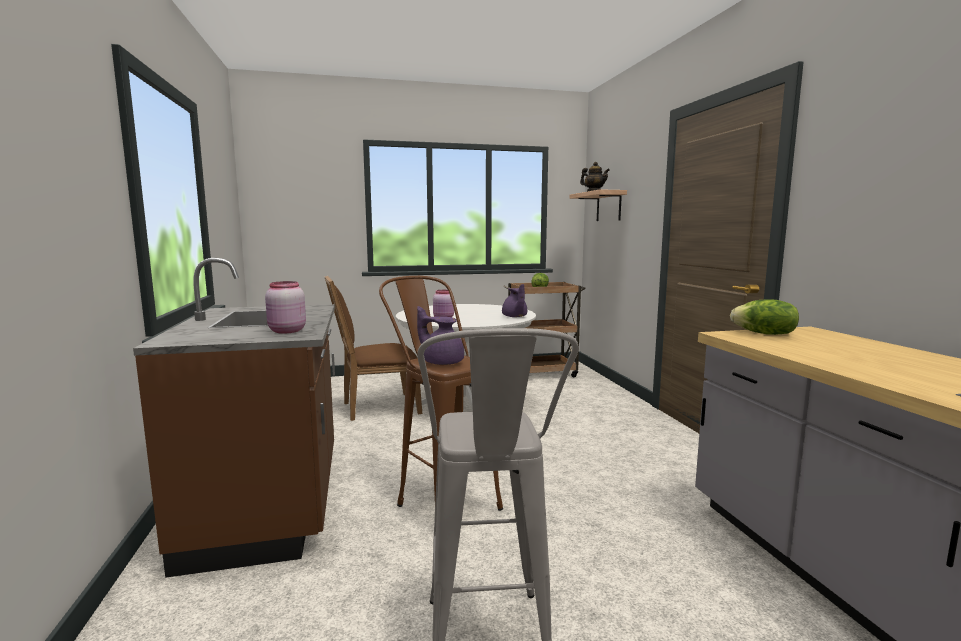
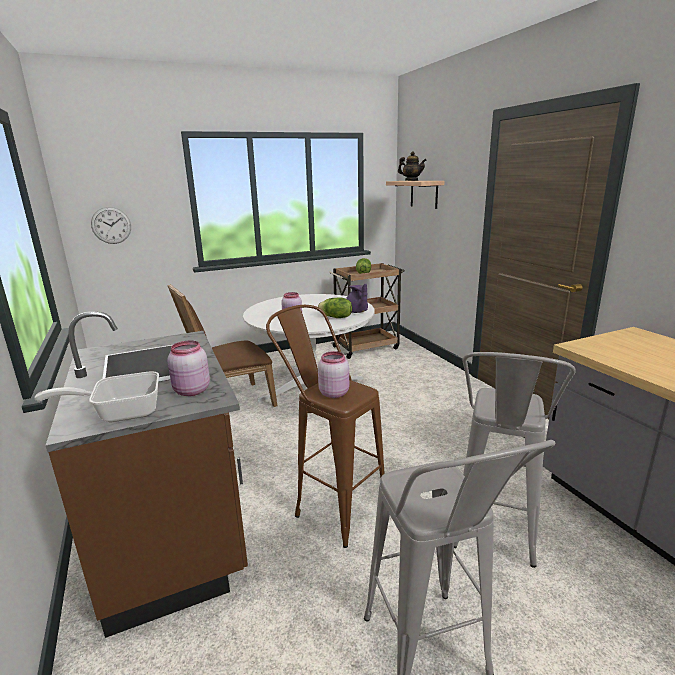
camera: 10 degrees left, 10 degrees up
purple teapot [417,306,464,365] -> pink jar [318,351,349,398]
lettuce [730,299,799,335] -> lettuce moved to [318,298,352,318]
none -> frying pan [34,371,159,422]
none -> wall clock [91,207,131,244]
none -> grey stool [454,352,576,568]

